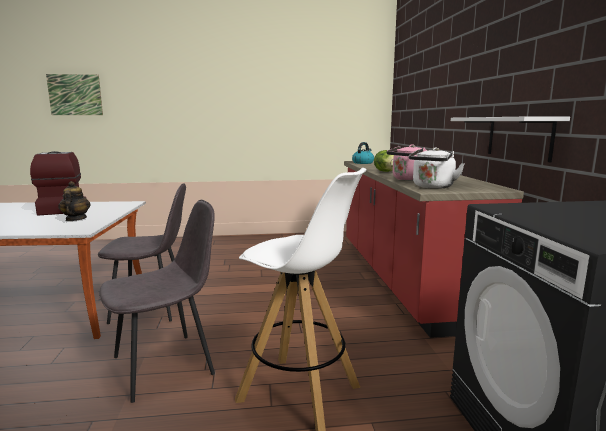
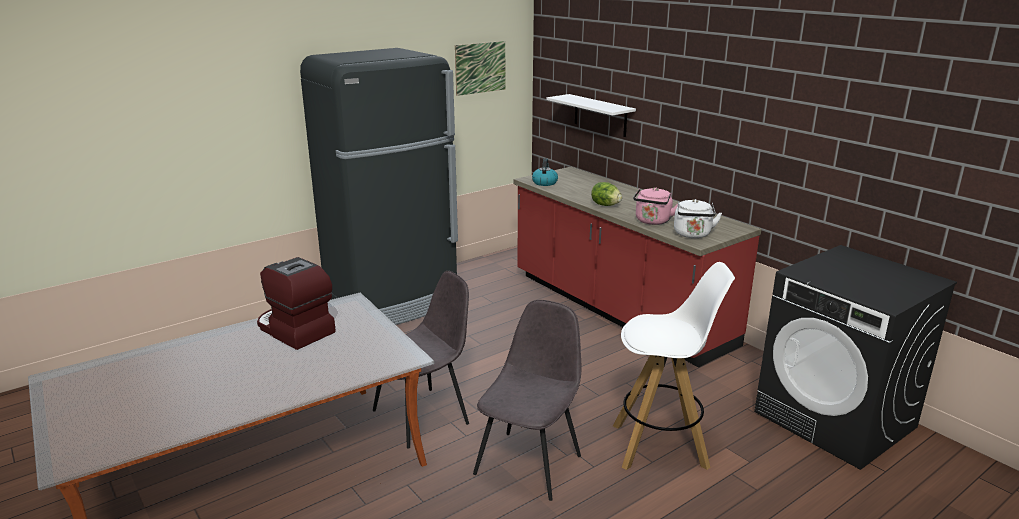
camera: 30 degrees left, 10 degrees up
picture [46,74,103,115] -> picture moved to [455,41,505,96]
teapot [58,181,90,221] -> none
white shelf [451,117,570,162] -> white shelf moved to [547,94,636,137]
none -> black fridge [300,48,458,325]

